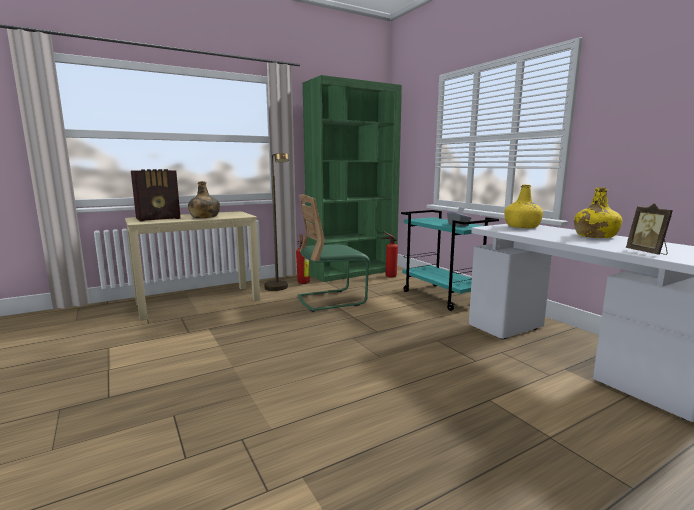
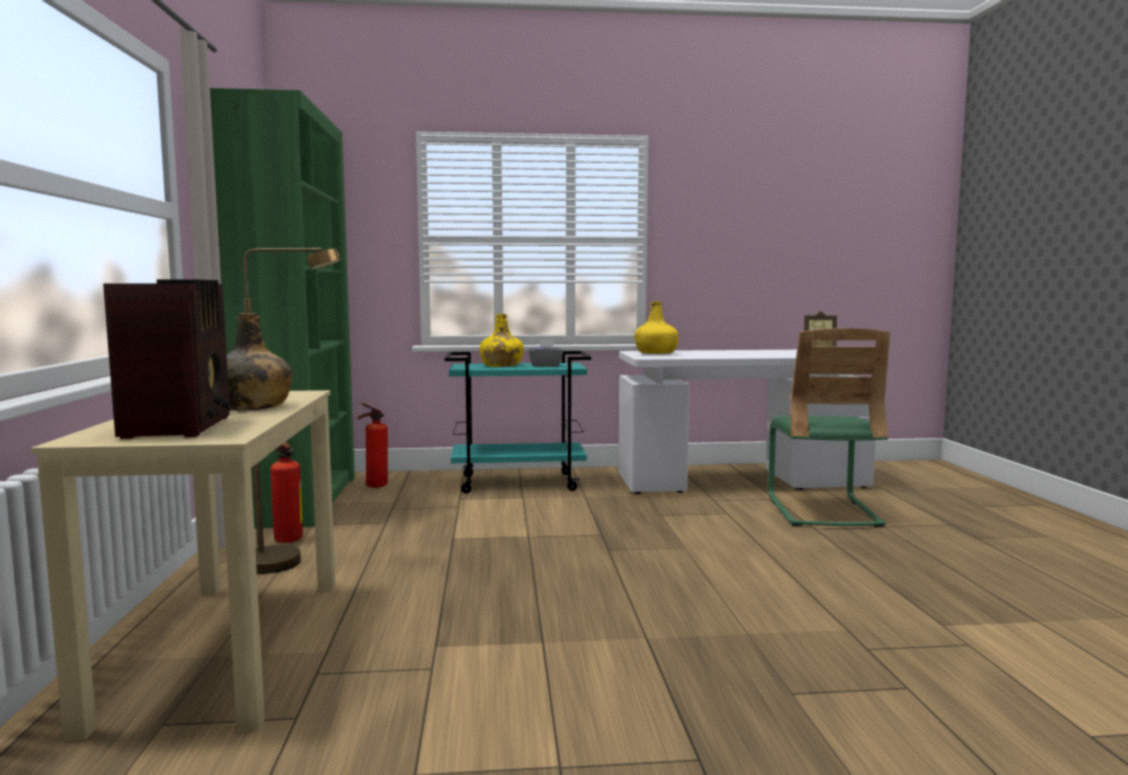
camera: 65 degrees left, 5 degrees down
green chair [298,195,370,312] -> green chair moved to [768,328,890,527]
yellow bottle [574,187,623,238] -> yellow bottle moved to [480,314,524,367]

